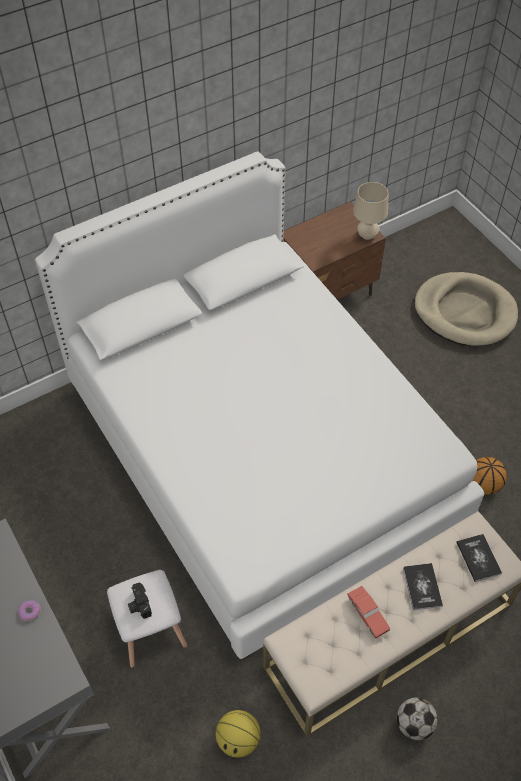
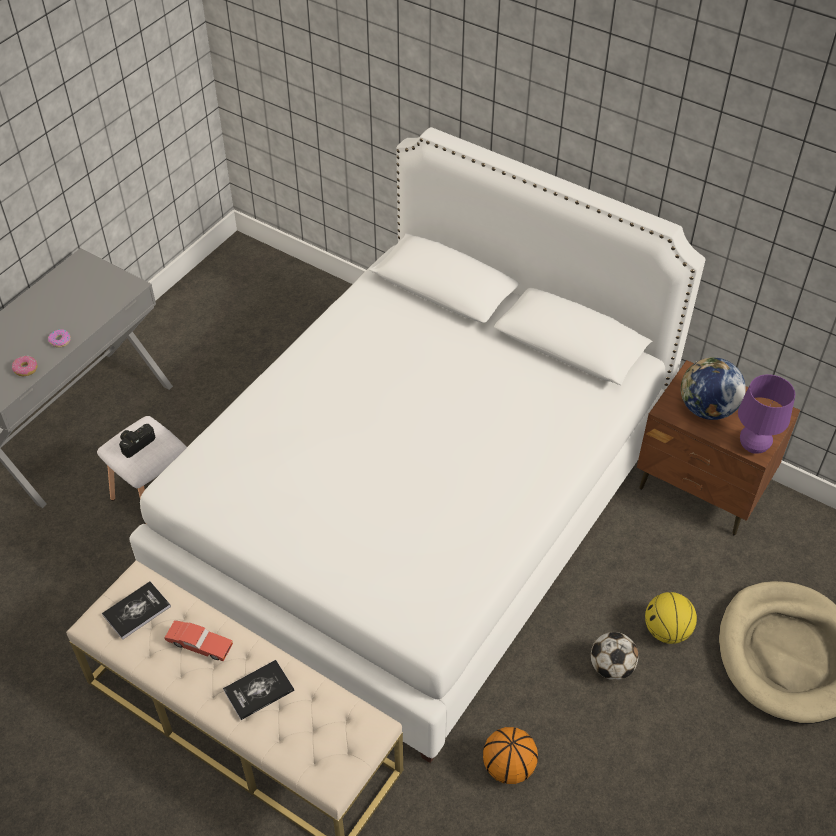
camera: 65 degrees right, 5 degrees down
basketball [216,710,260,758] -> basketball moved to [645,592,697,644]
red toy car [347,586,390,639] -> red toy car turned 105 degrees counterclockwise [164,620,233,661]
beige table lamp [353,182,388,240] -> purple table lamp [738,374,795,453]
football [397,697,438,740] -> football moved to [590,632,639,680]
book [456,534,502,582] -> book moved to [102,582,171,640]
none -> donut [12,356,37,376]
none -> globe [681,357,746,420]

